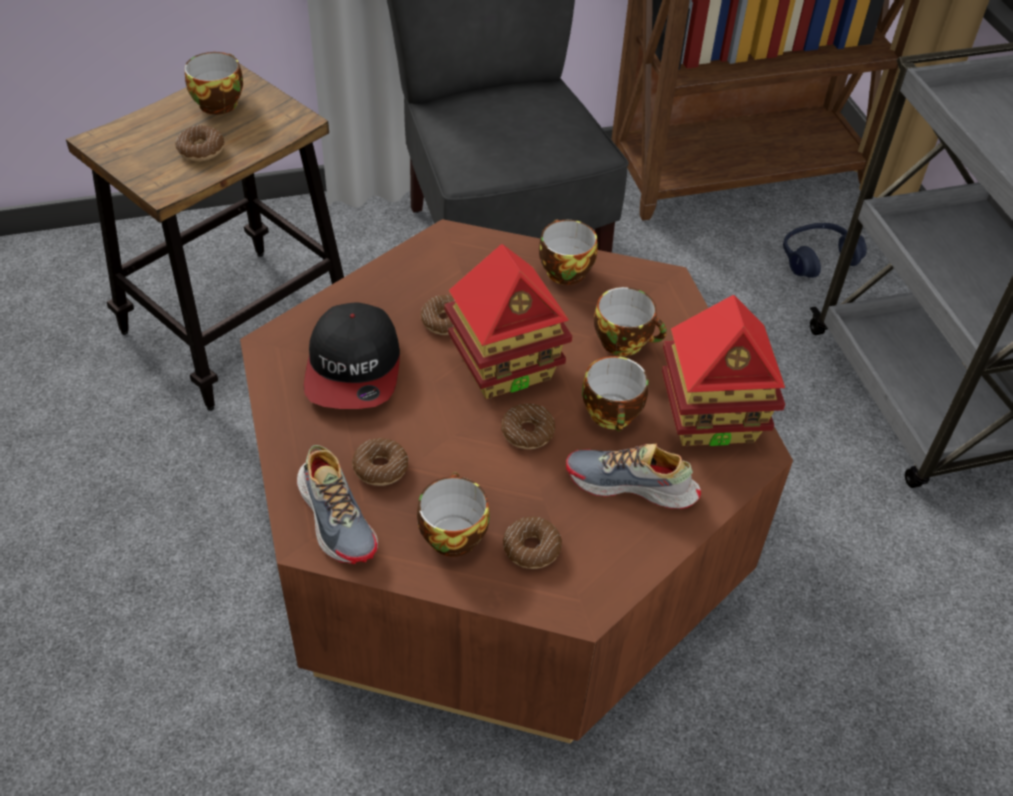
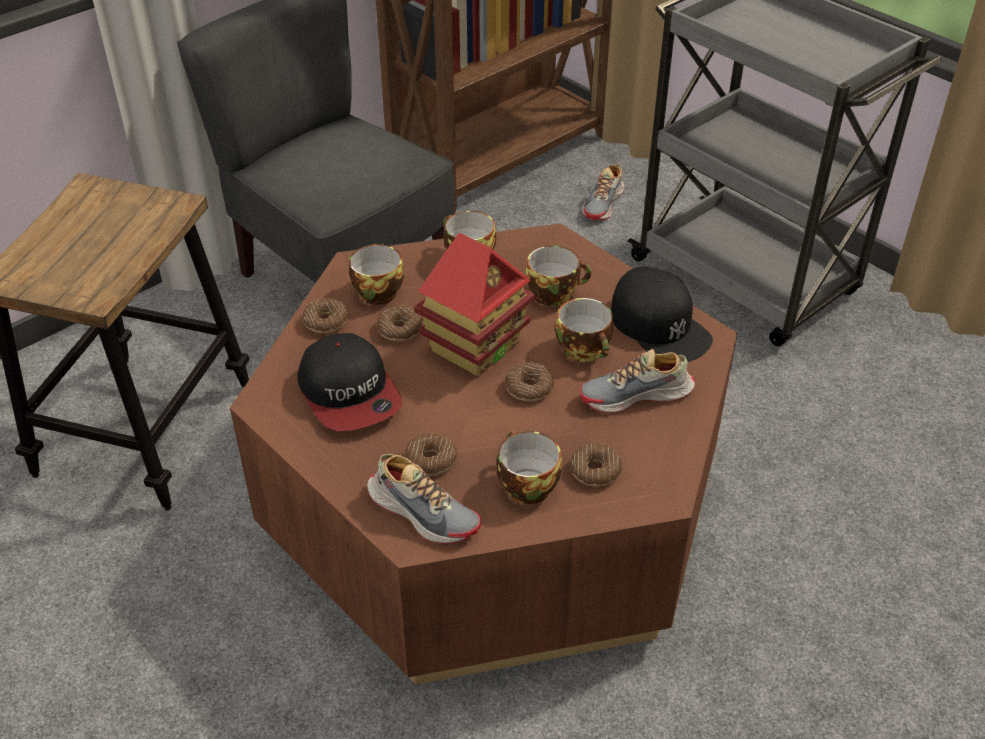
camera: 25 degrees left, 5 degrees down
donut [175,125,225,161] -> donut moved to [302,298,348,333]
cup [184,52,243,115] -> cup moved to [349,244,404,305]
toy house [662,295,785,446] -> black cap [611,267,713,362]
blue headphones [783,223,867,278] -> shoe [582,164,624,221]

